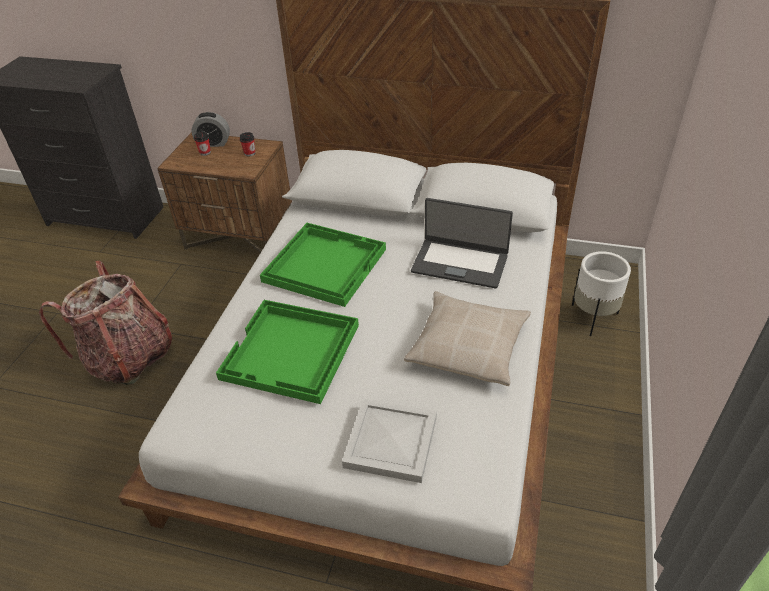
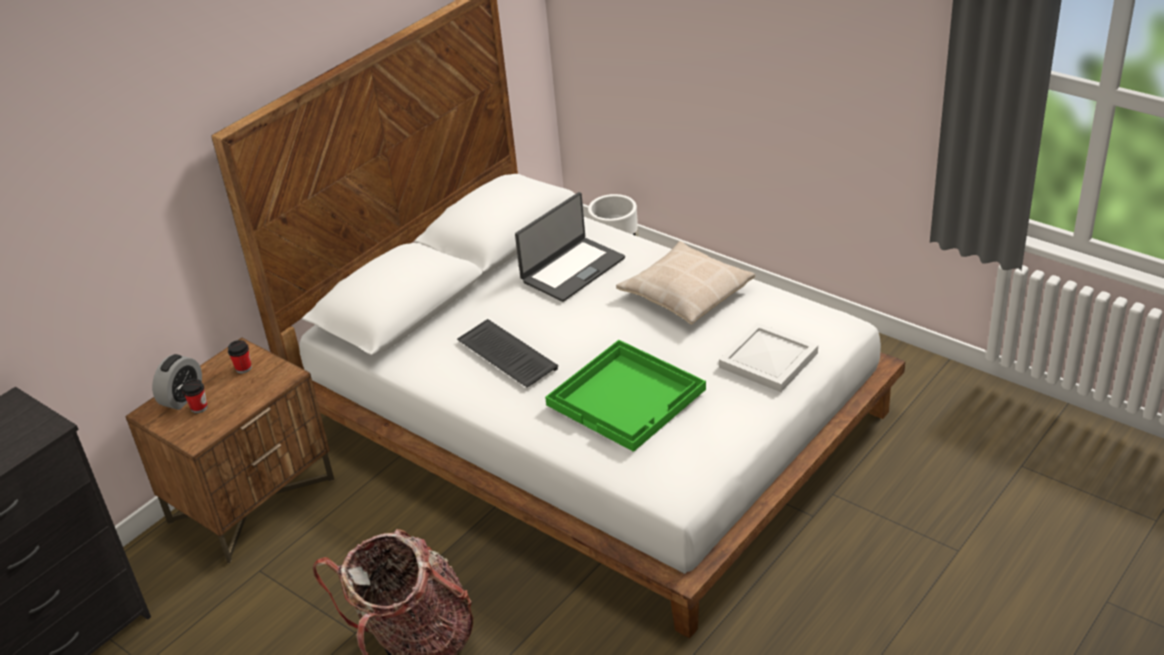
camera: 65 degrees left, 5 degrees down
green tray [260,223,386,307] -> keyboard [457,319,558,388]

